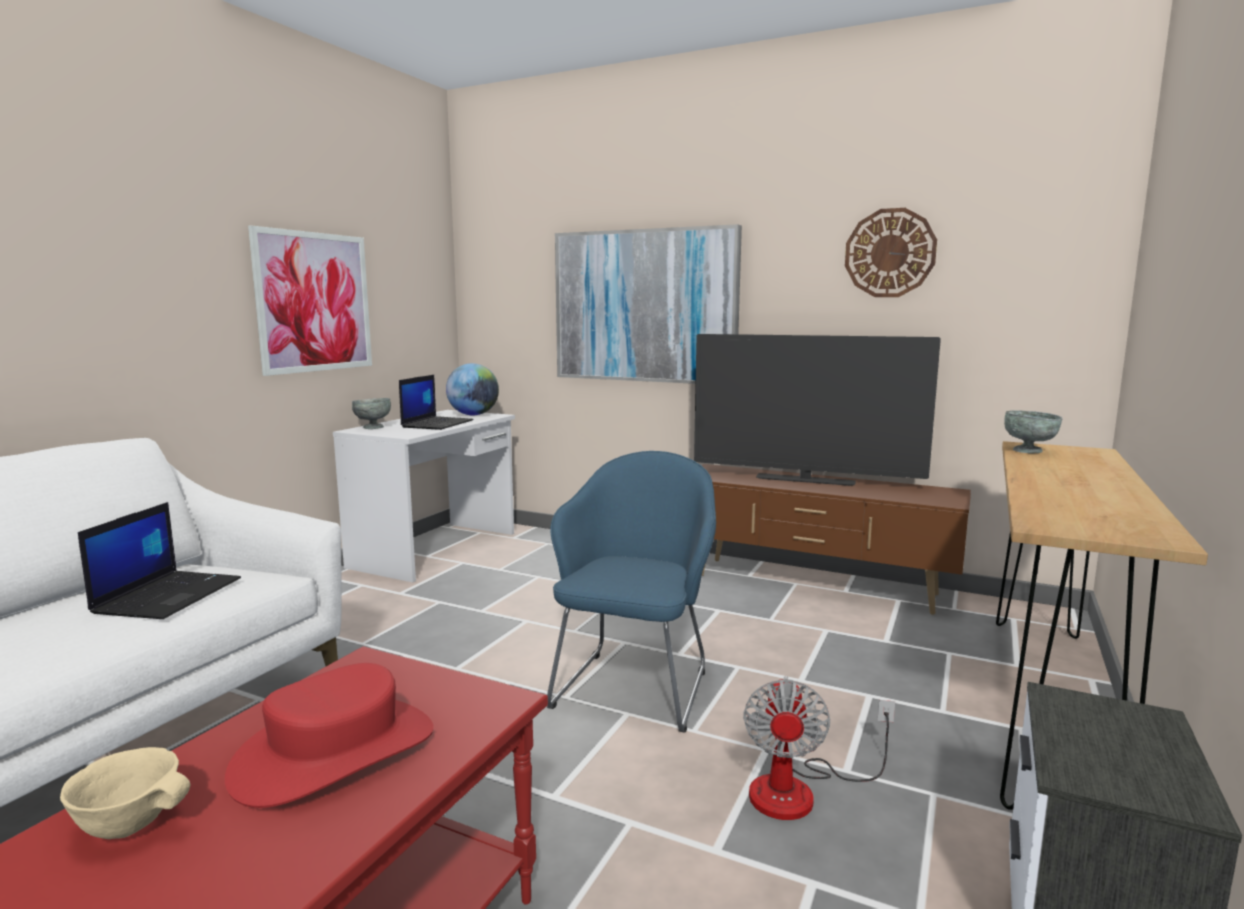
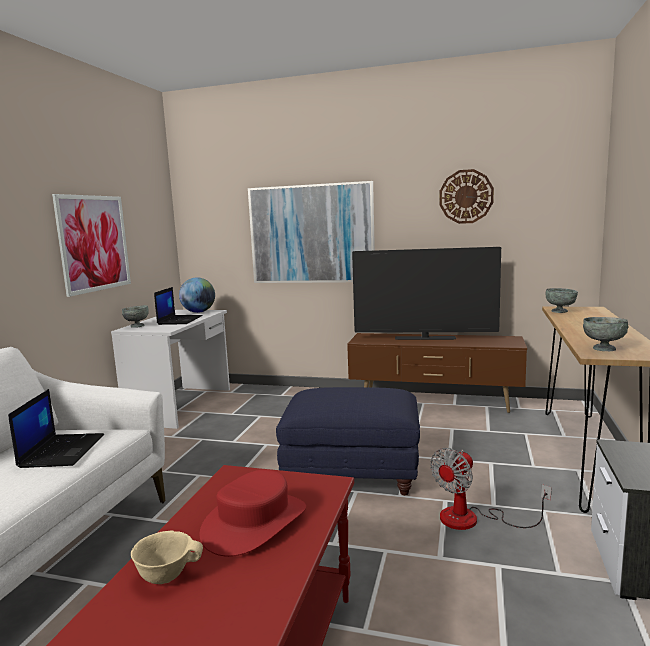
camera: 10 degrees left, 0 degrees up
blue armchair [547,451,716,733] -> blue ottoman [276,387,420,495]
fan [743,676,895,820] -> fan turned 45 degrees clockwise [430,448,551,530]
none -> grey bowl [583,317,628,351]

